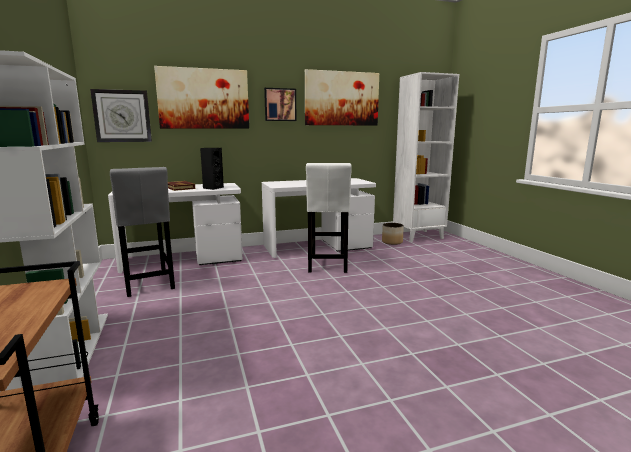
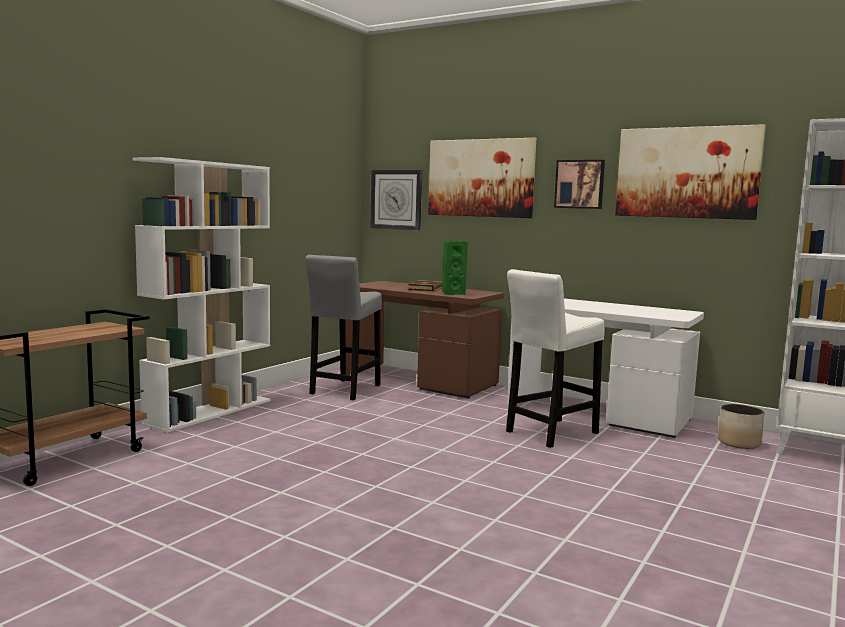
camera: 50 degrees right, 5 degrees down
white desk [108,183,243,273] -> brown desk [345,281,504,399]
black speaker [200,148,224,190] -> green speaker [442,241,468,295]

